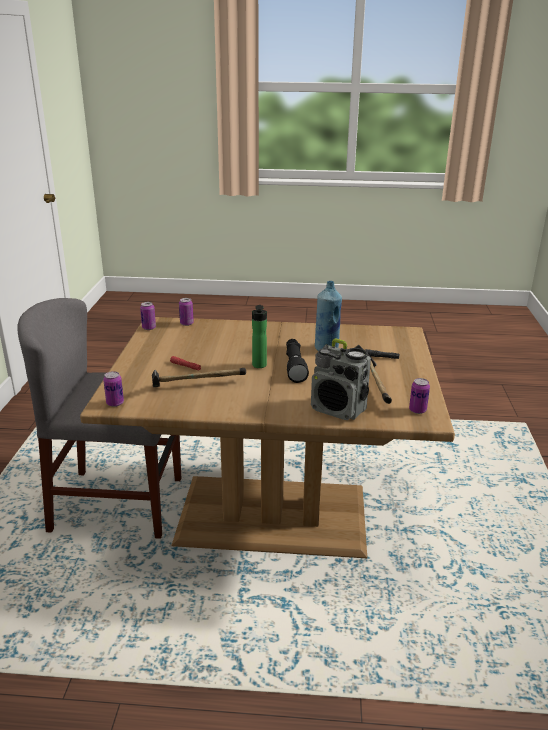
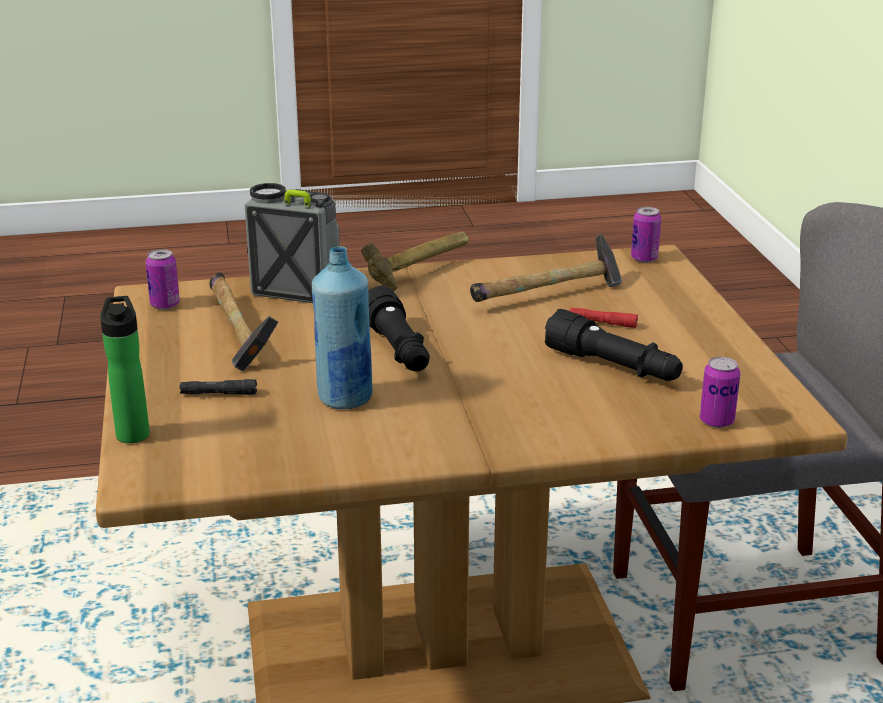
camera: 165 degrees right, 0 degrees up
can [140,302,156,330] -> none
bottle [252,305,267,368] -> bottle moved to [100,296,150,443]
none -> hammer [361,232,469,292]
none -> black flashlight [544,309,683,381]

